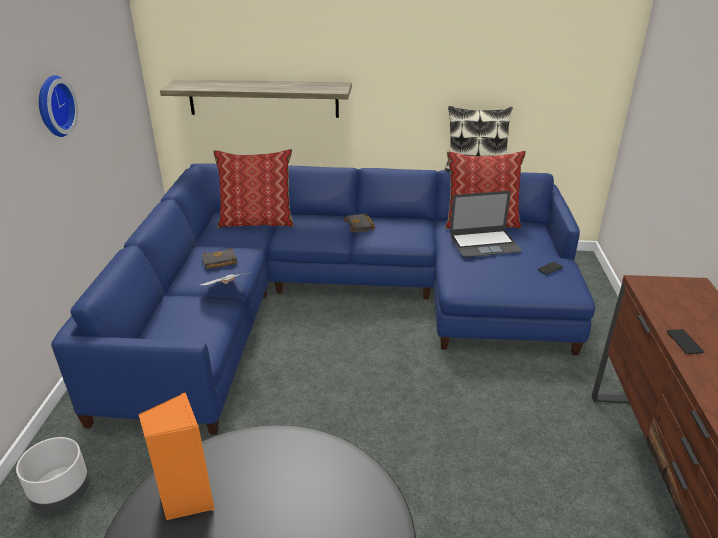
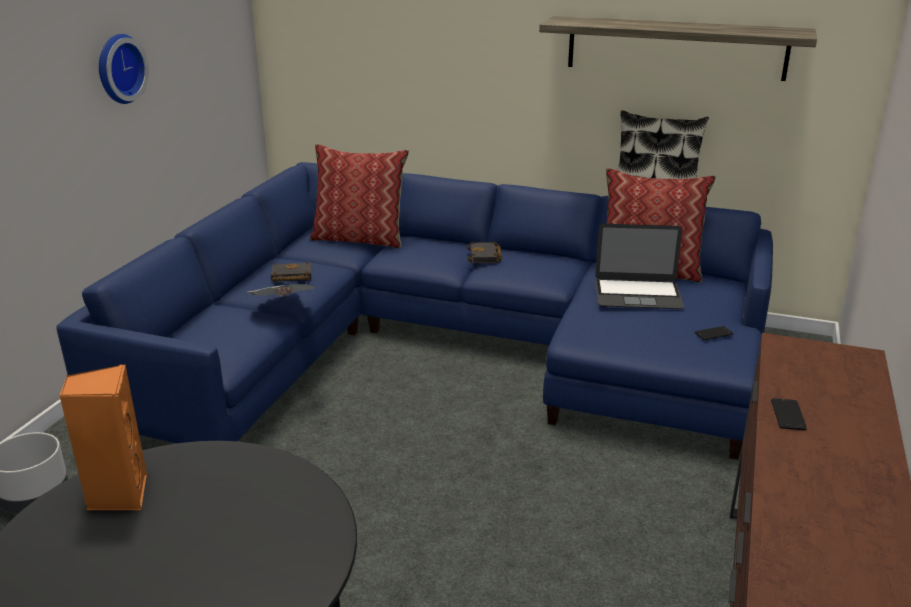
camera: 15 degrees right, 5 degrees down
shelf [160,79,352,118] -> shelf moved to [539,16,817,81]

